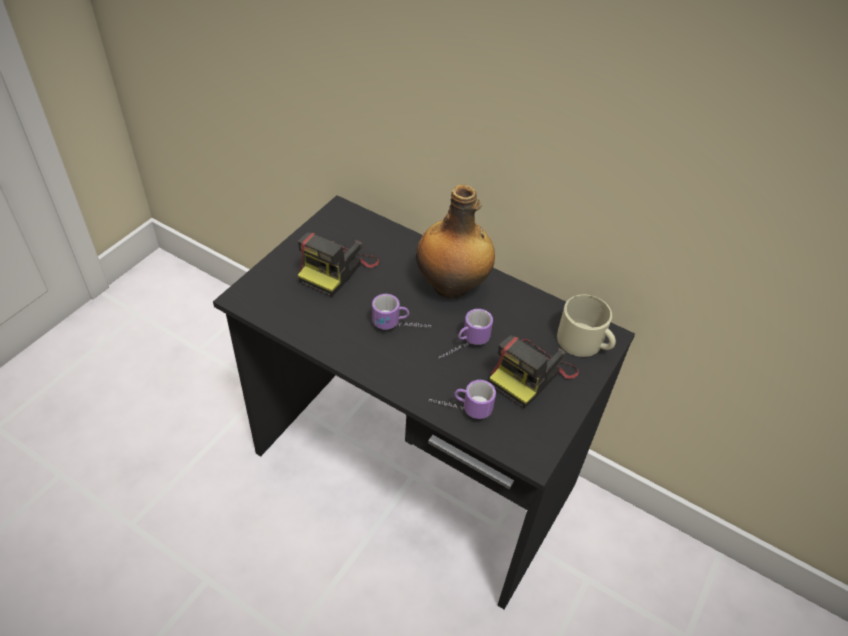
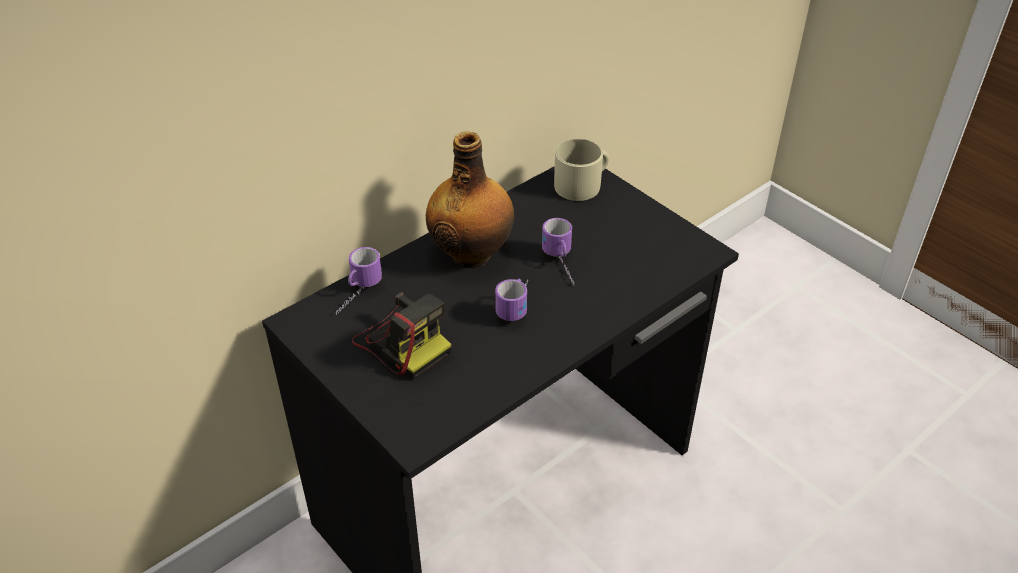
camera: 70 degrees left, 5 degrees down
mug [429,380,496,419] -> mug moved to [336,247,382,315]
camera [490,335,579,409] -> none

